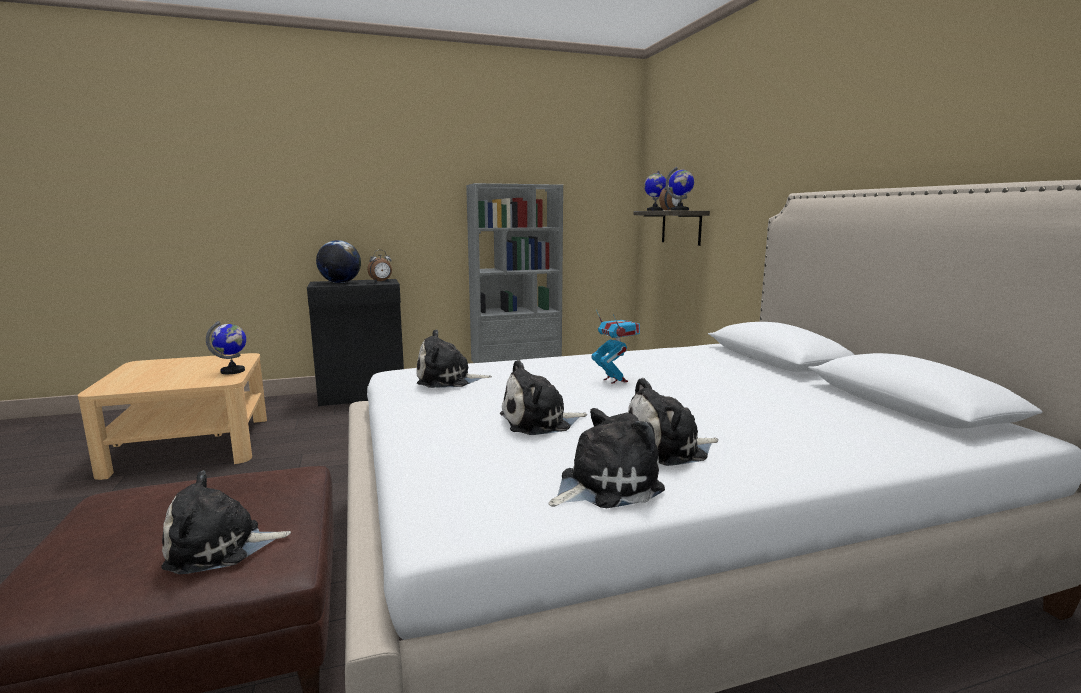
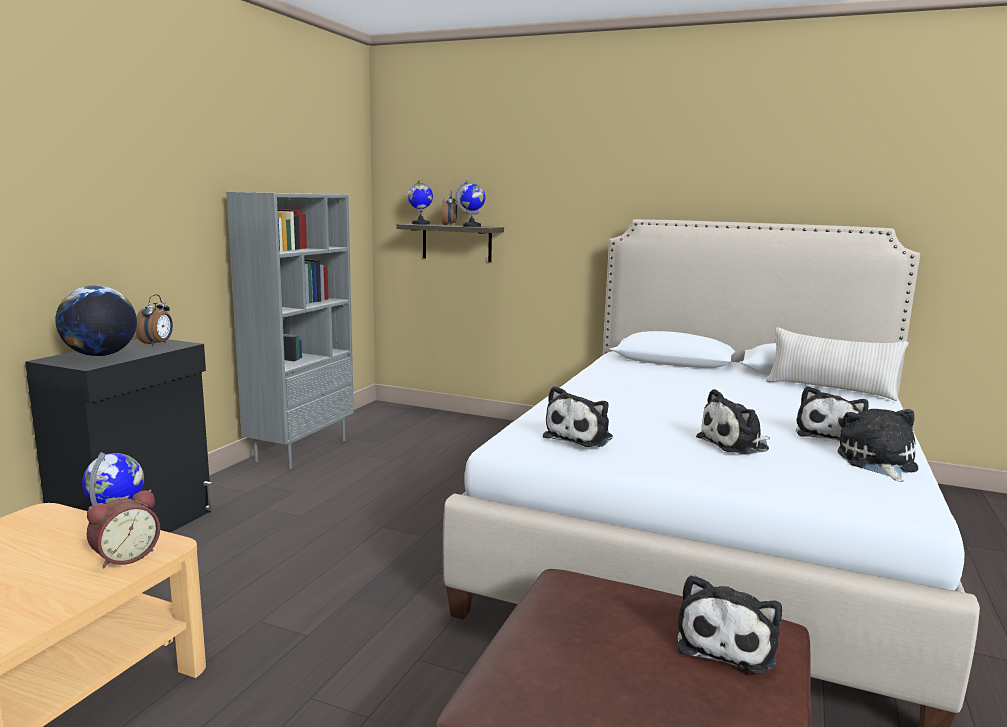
camera: 50 degrees left, 0 degrees up
plush toy [500,360,587,435] -> plush toy turned 45 degrees clockwise [696,389,770,455]
toy robot [592,310,640,384] -> none
none -> alarm clock [87,490,160,569]
none -> beige pillow [766,327,909,401]

